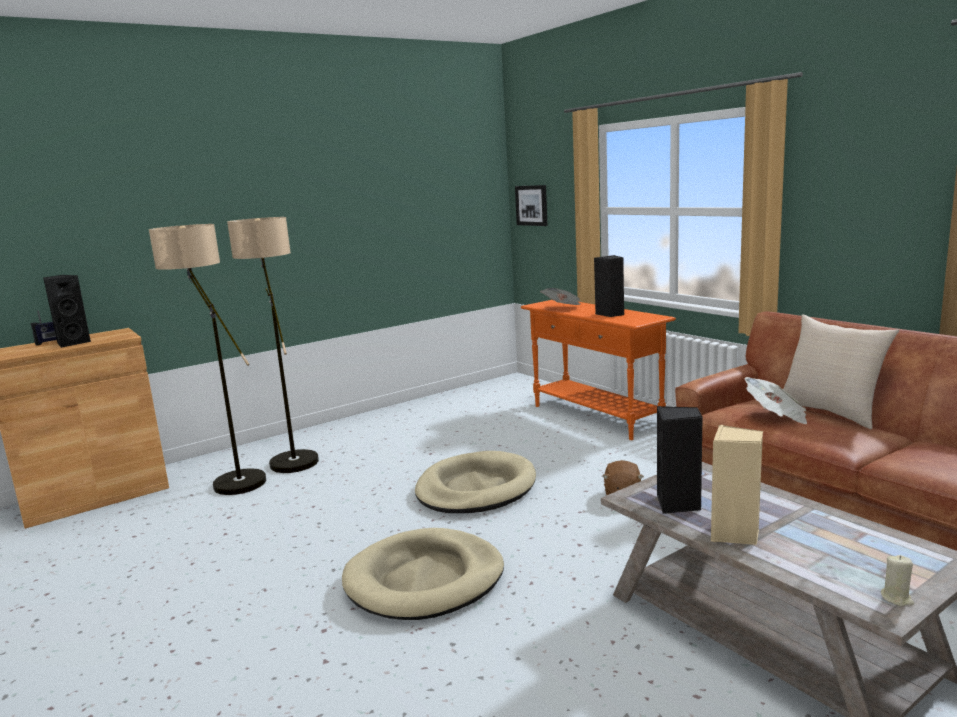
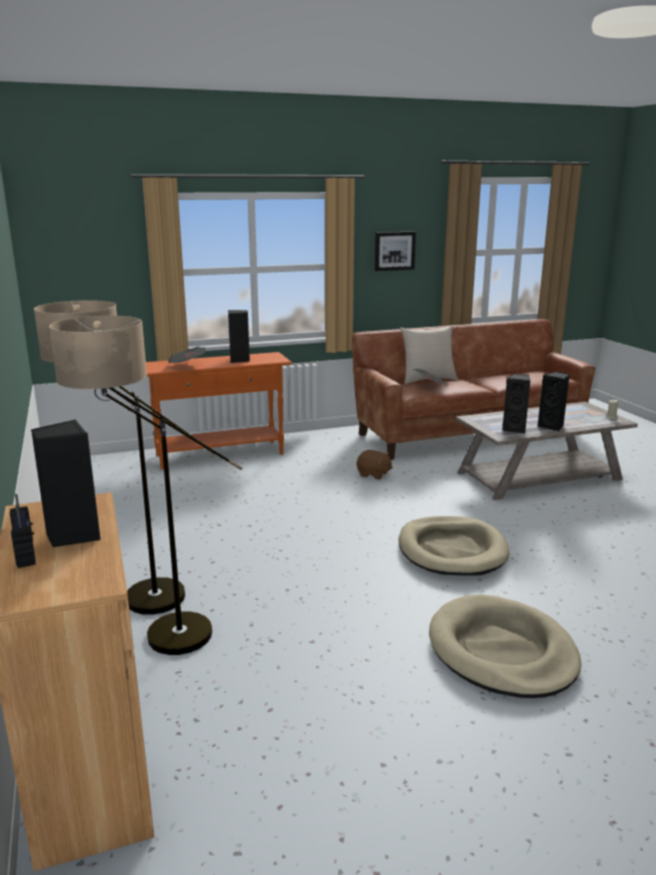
camera: 75 degrees left, 5 degrees up
beige dog bed [415,451,536,513] -> beige dog bed moved to [429,594,581,698]
picture [515,185,548,226] -> picture moved to [375,232,416,271]
beige speaker [711,425,763,545] -> black speaker [537,372,570,431]

